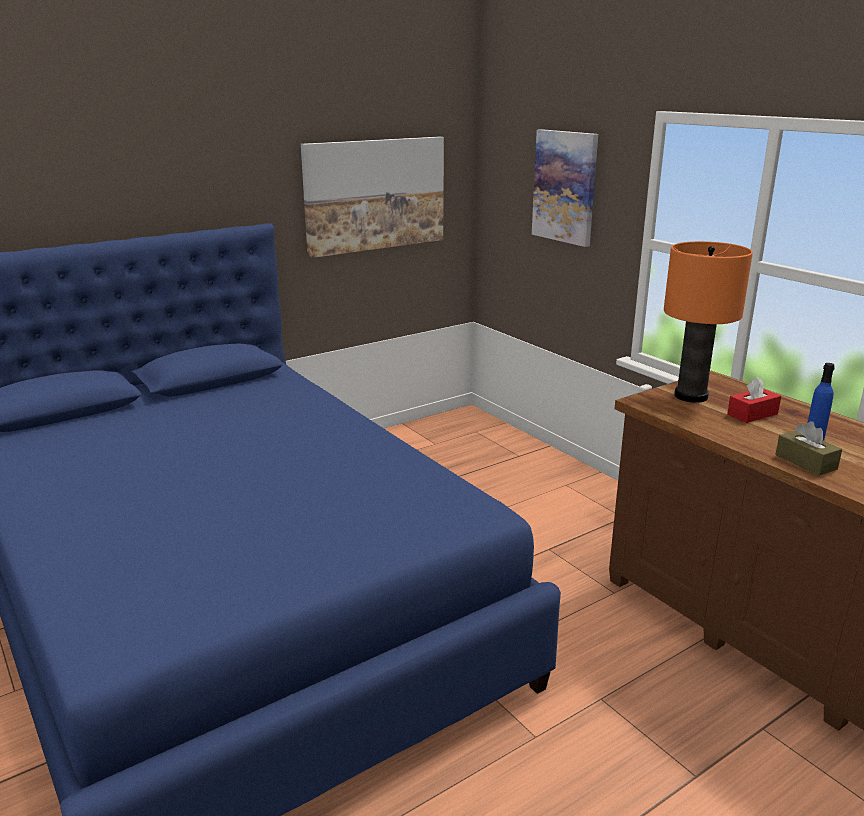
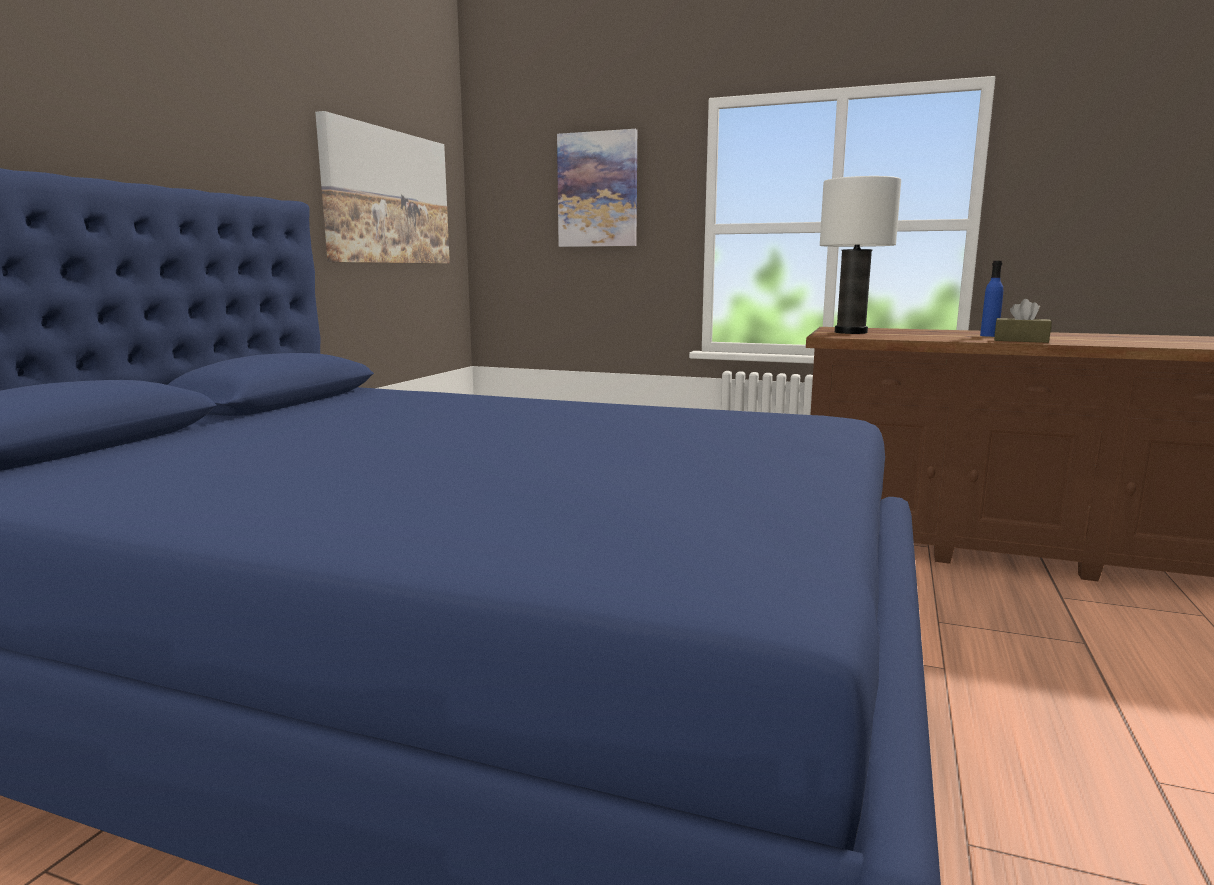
camera: 35 degrees left, 10 degrees down
orange table lamp [664,241,753,403] -> white table lamp [820,176,901,334]
red tissue box [727,377,781,423] -> none

